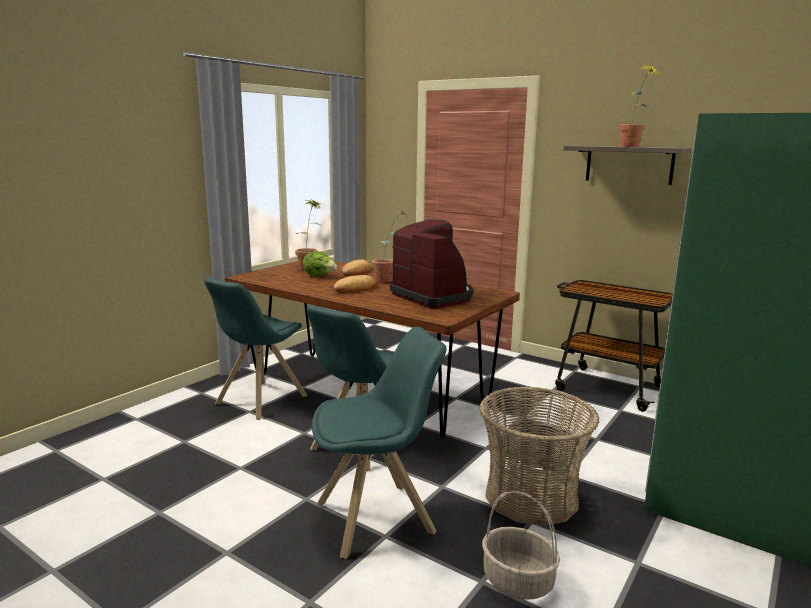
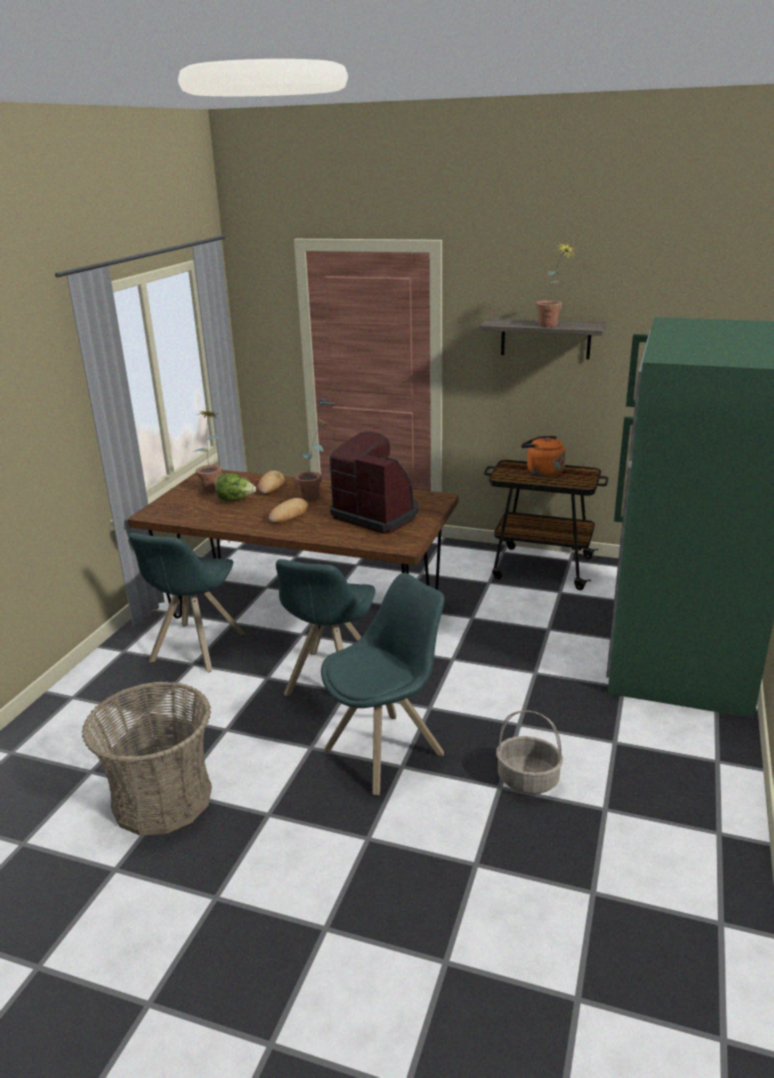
camera: 15 degrees left, 10 degrees up
basket [479,386,599,526] -> basket moved to [82,681,212,835]
none -> orange kettle [521,436,565,477]

